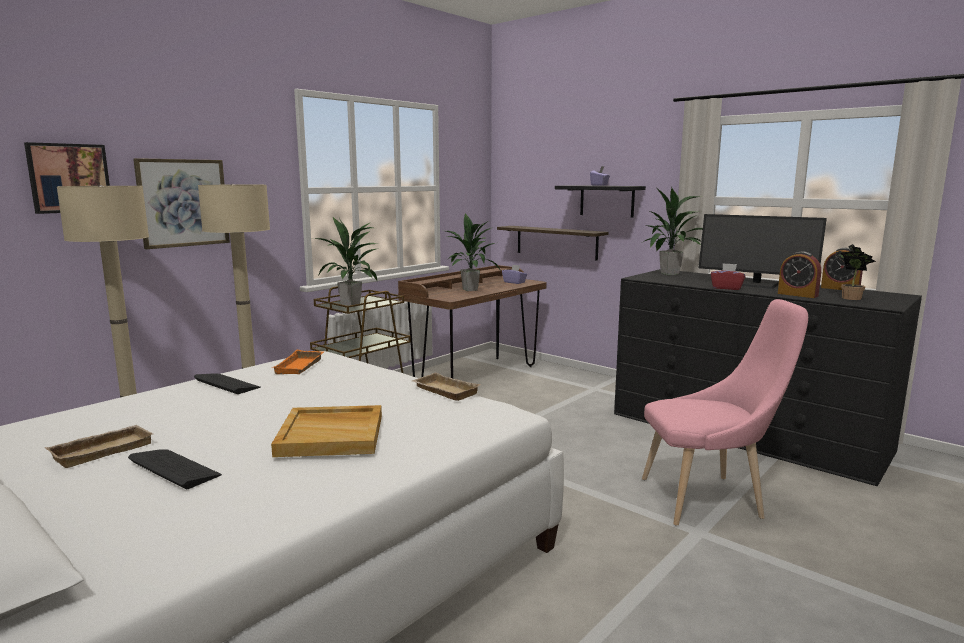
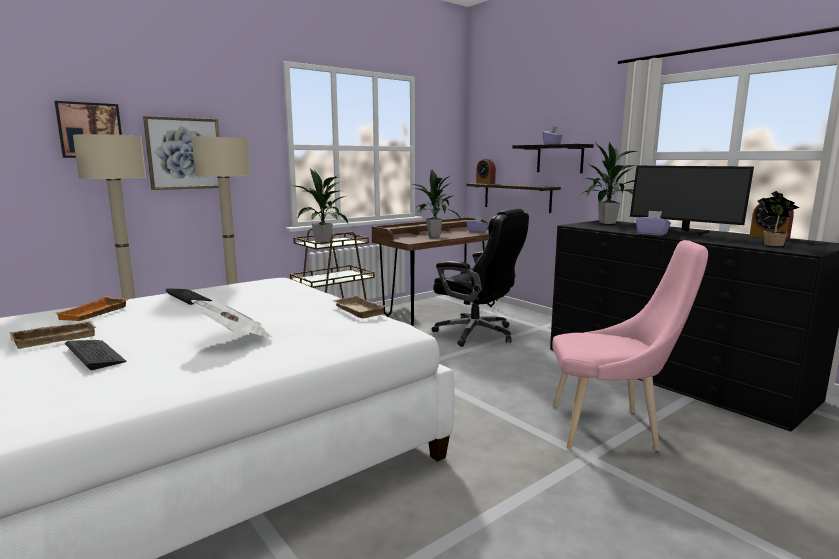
camera: 10 degrees right, 0 degrees up
beige tray [271,405,382,457] -> newspaper [191,300,272,338]
orange tray [272,350,324,374] -> orange tray moved to [56,296,129,321]
red tissue box [711,263,746,290] -> purple tissue box [636,211,671,236]
alarm clock [778,251,821,298] -> alarm clock moved to [476,158,496,184]
none -> black office chair [432,208,529,347]

